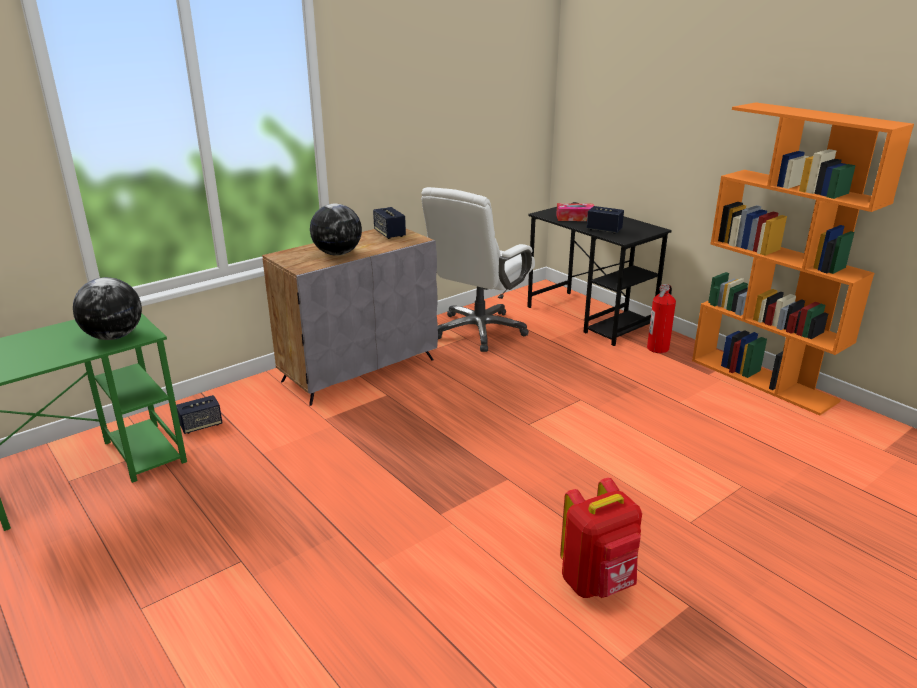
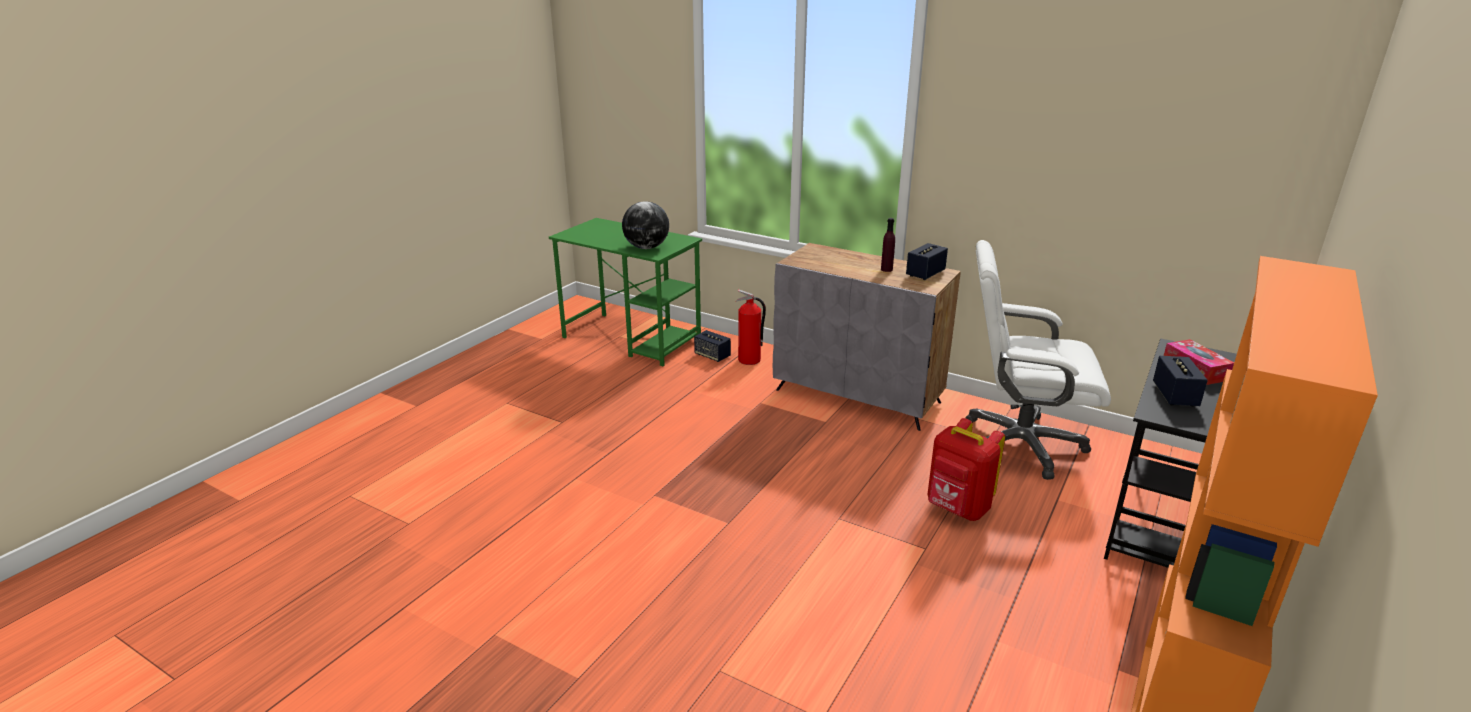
camera: 70 degrees right, 0 degrees up
globe [310,204,362,256] -> none
red backpack [560,478,642,598] -> red backpack moved to [927,418,1005,521]
fire extinguisher [647,284,676,353] -> fire extinguisher moved to [736,290,766,365]
none -> purple bottle [881,218,895,272]

